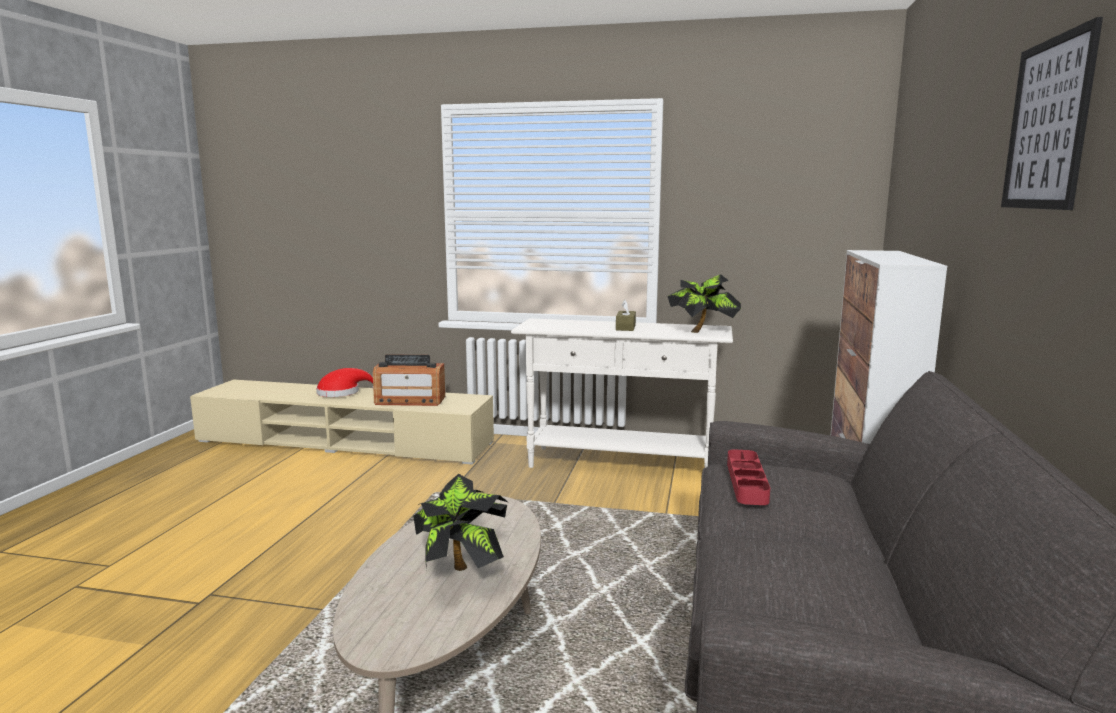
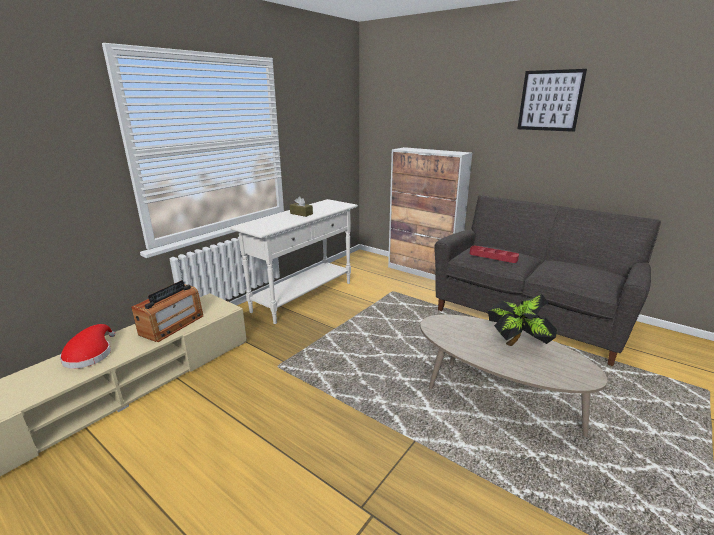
camera: 65 degrees left, 10 degrees up
potted plant [668,274,741,333] -> none

